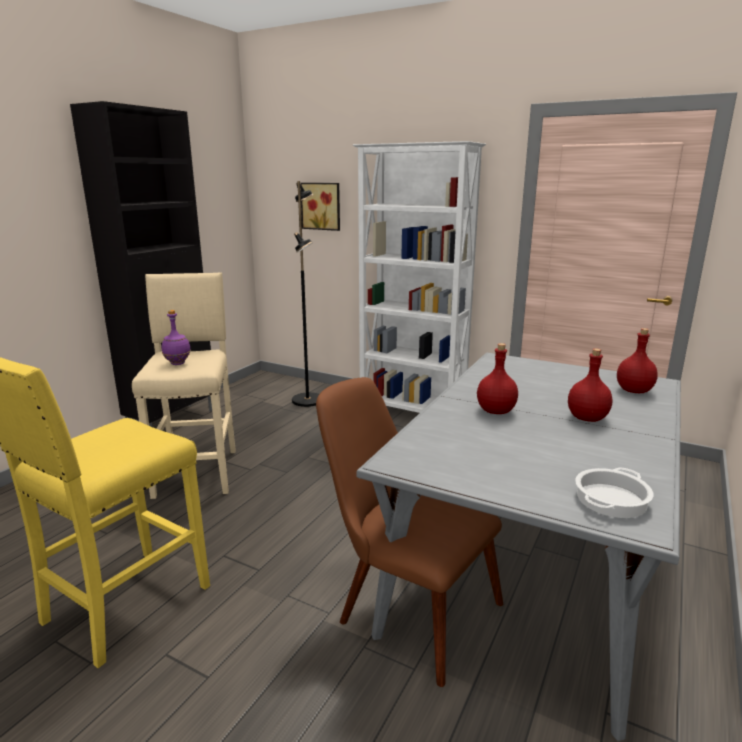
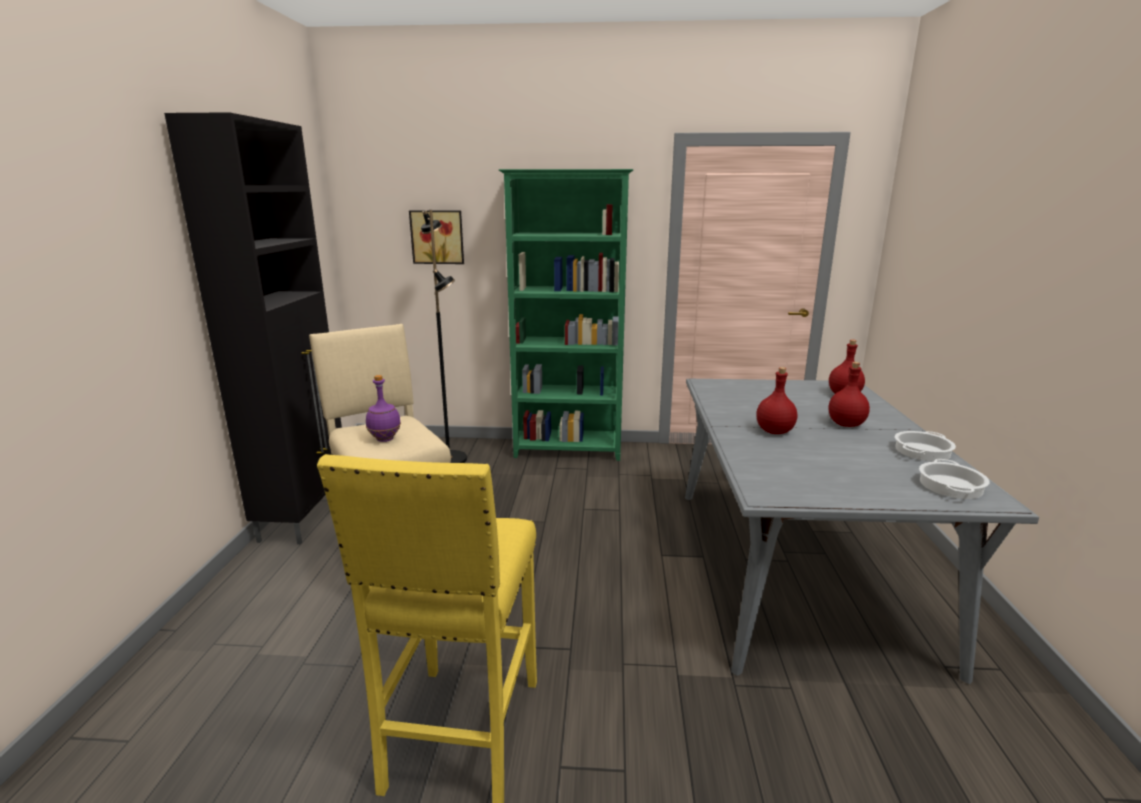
camera: 25 degrees left, 0 degrees up
brown chair [316,377,503,687] -> none
white bookcase [353,141,486,413] -> green bookcase [499,169,634,461]
none -> cooking pot [895,431,956,461]

